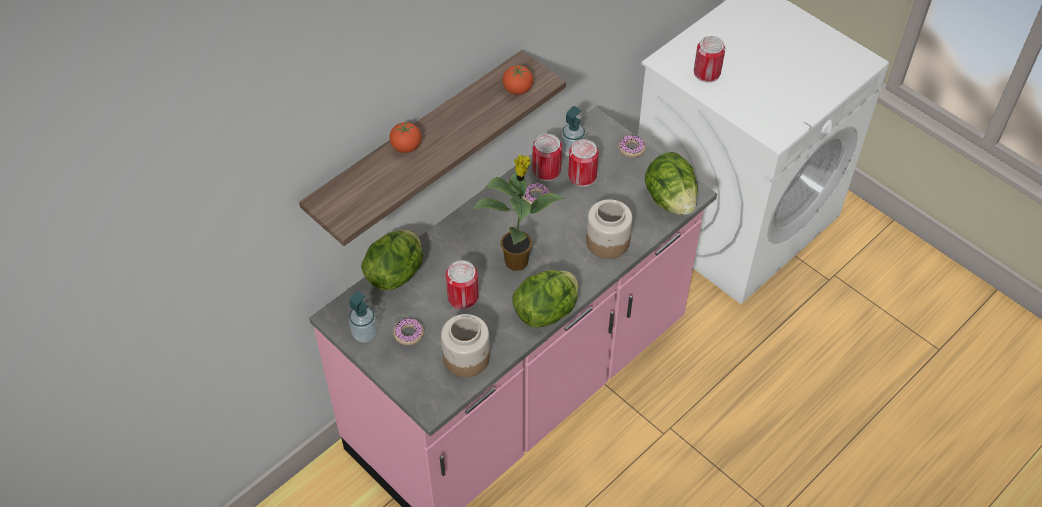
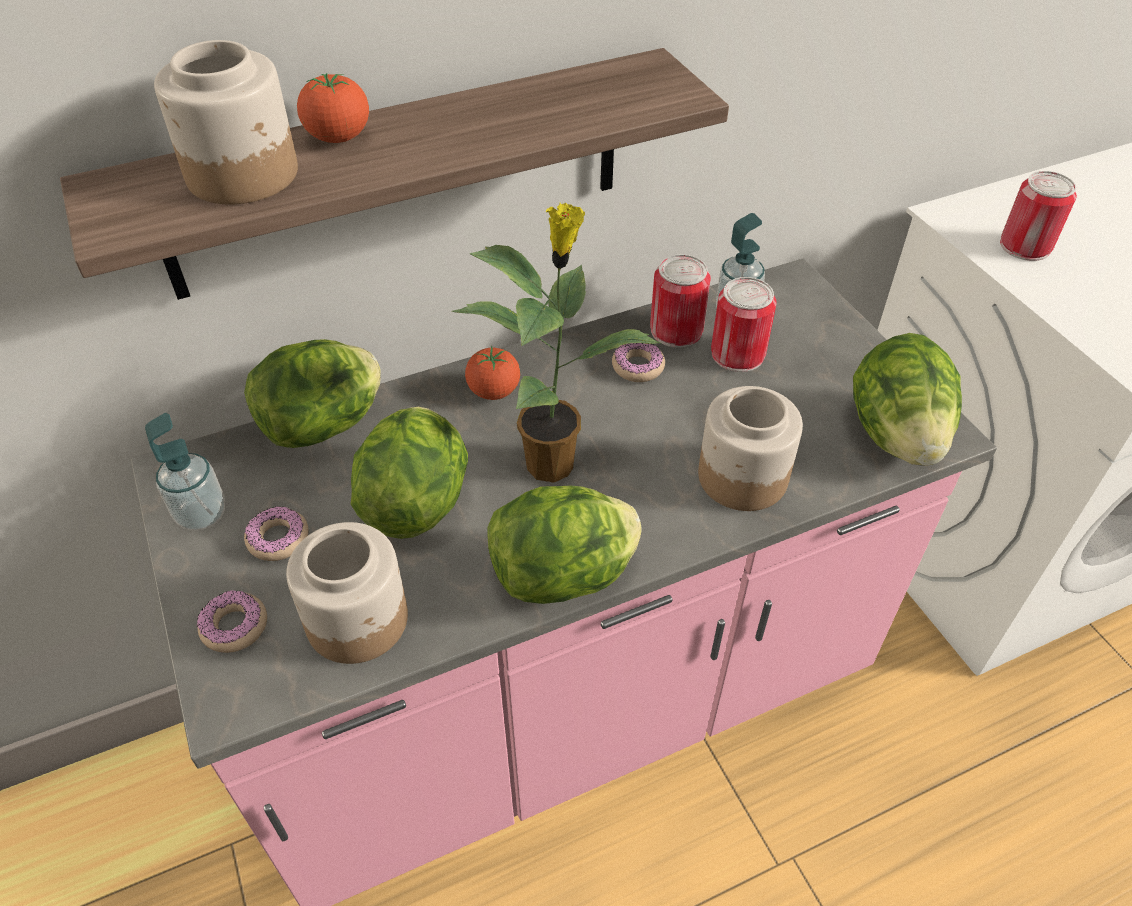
camera: 20 degrees right, 5 degrees down
can [446,260,479,310] -> lettuce [351,407,468,539]
tomato [503,65,533,95] -> tomato moved to [465,346,520,400]
donut [619,135,646,158] -> donut moved to [197,590,267,653]
none -> jar [154,40,298,205]

